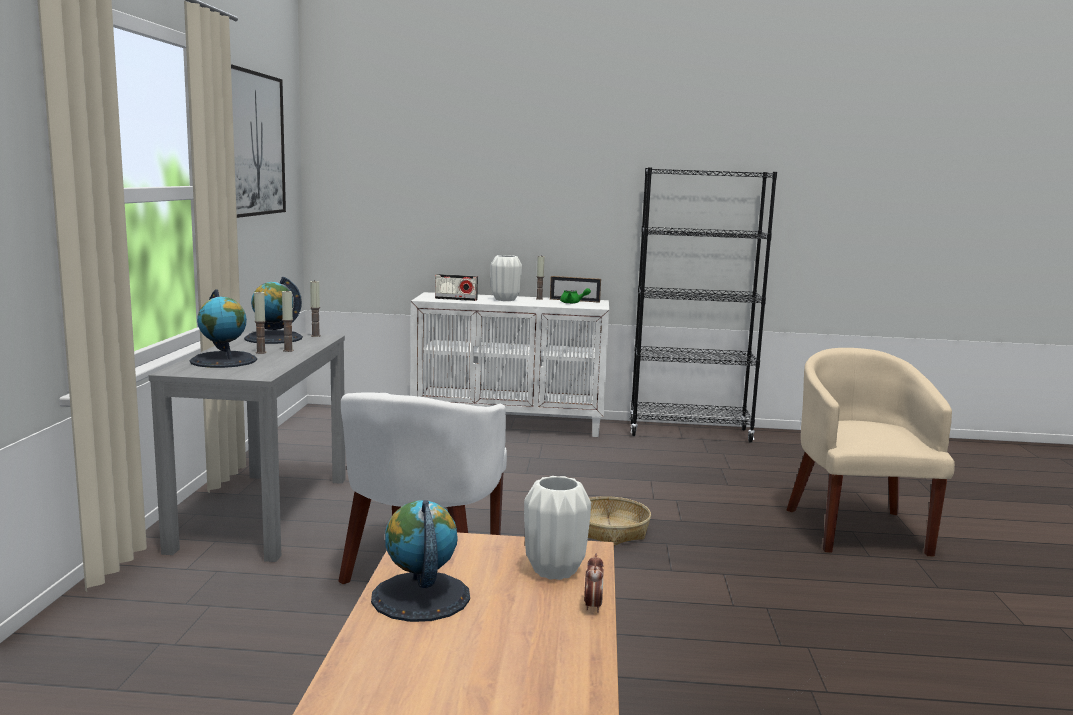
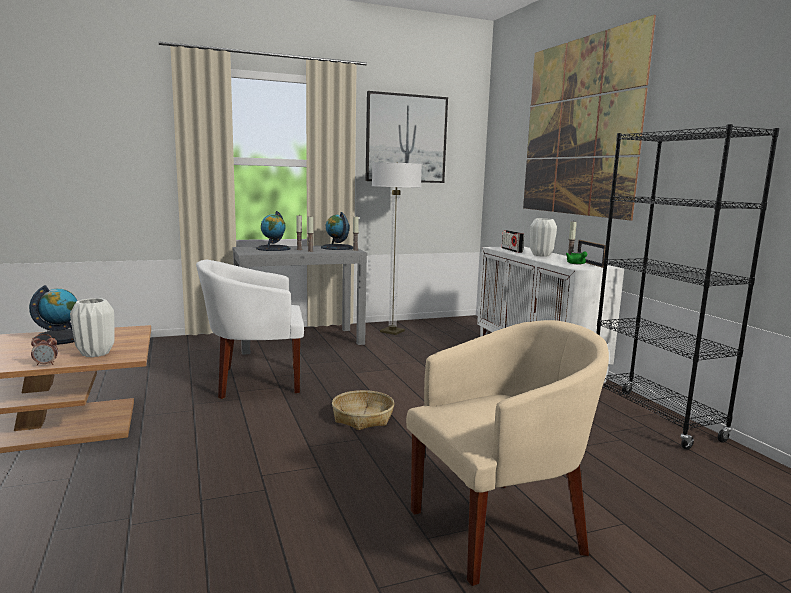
camera: 65 degrees right, 0 degrees up
none -> floor lamp [372,162,422,335]
none -> picture [523,15,656,221]

